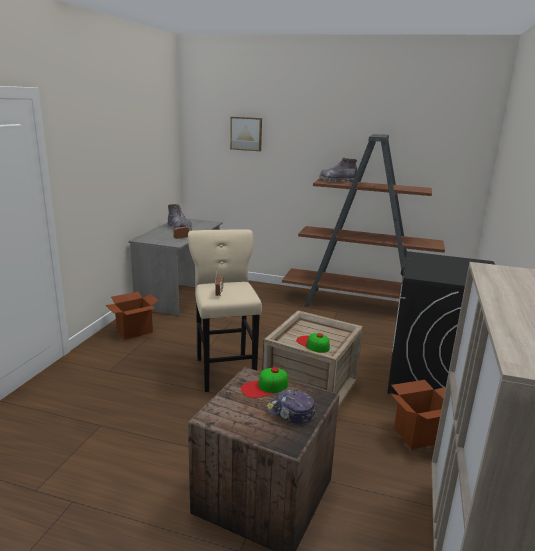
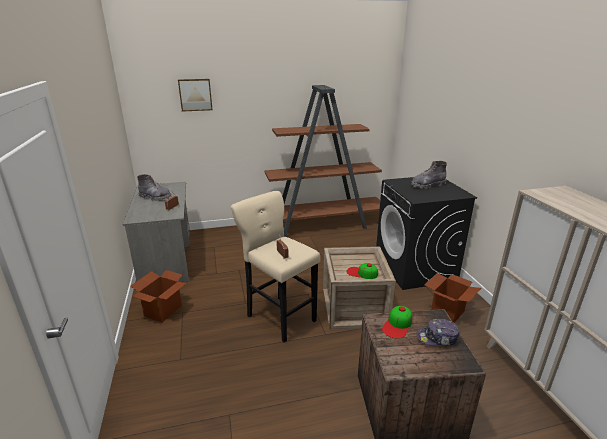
camera: 30 degrees left, 5 degrees up
grey boot [319,157,357,183] -> grey boot moved to [411,161,447,189]

